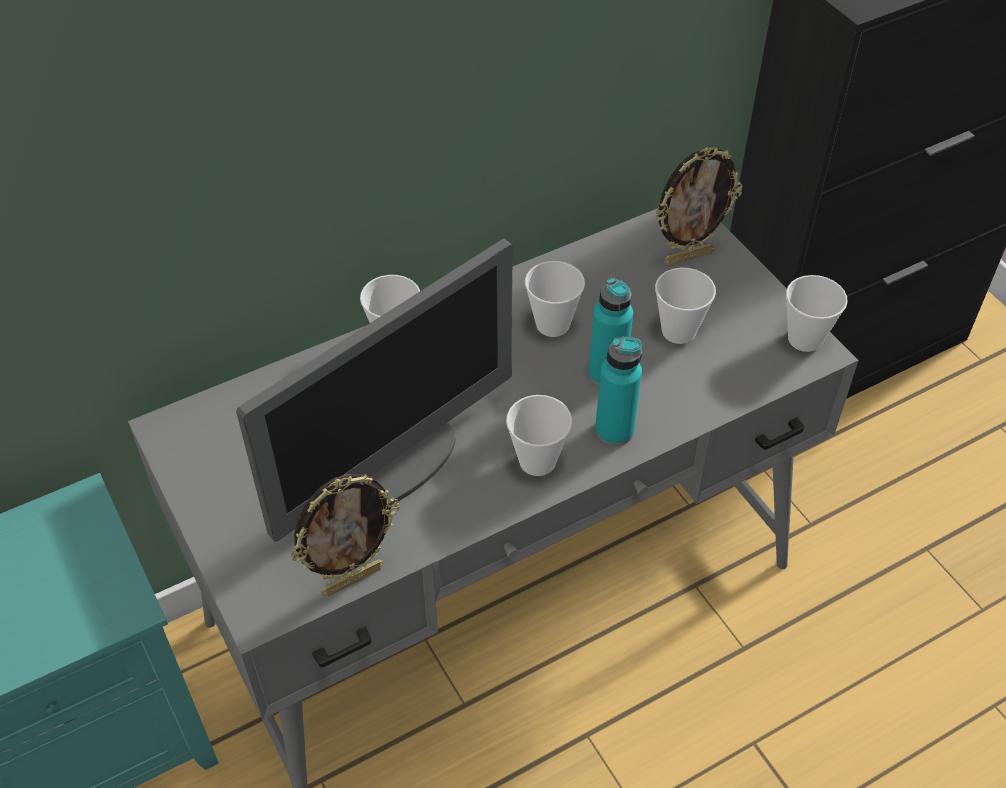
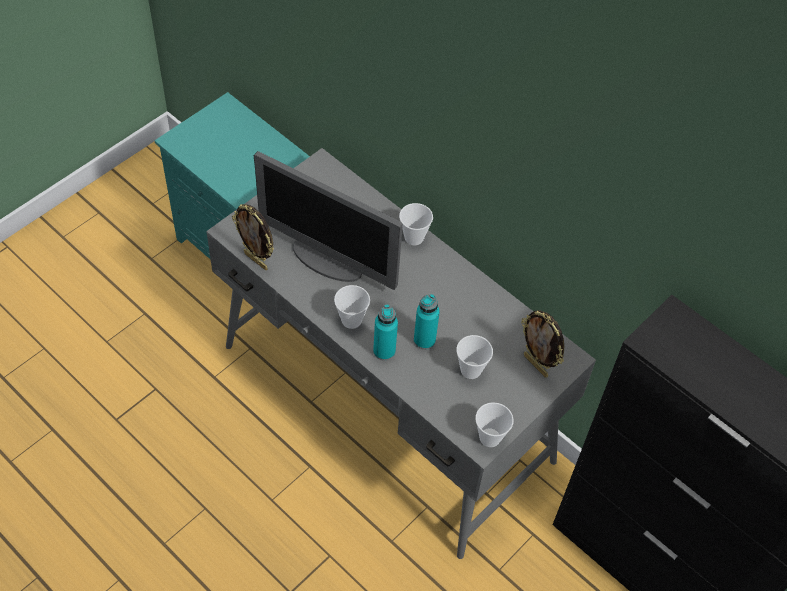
camera: 70 degrees right, 5 degrees up
cup [525,261,585,337] -> none

